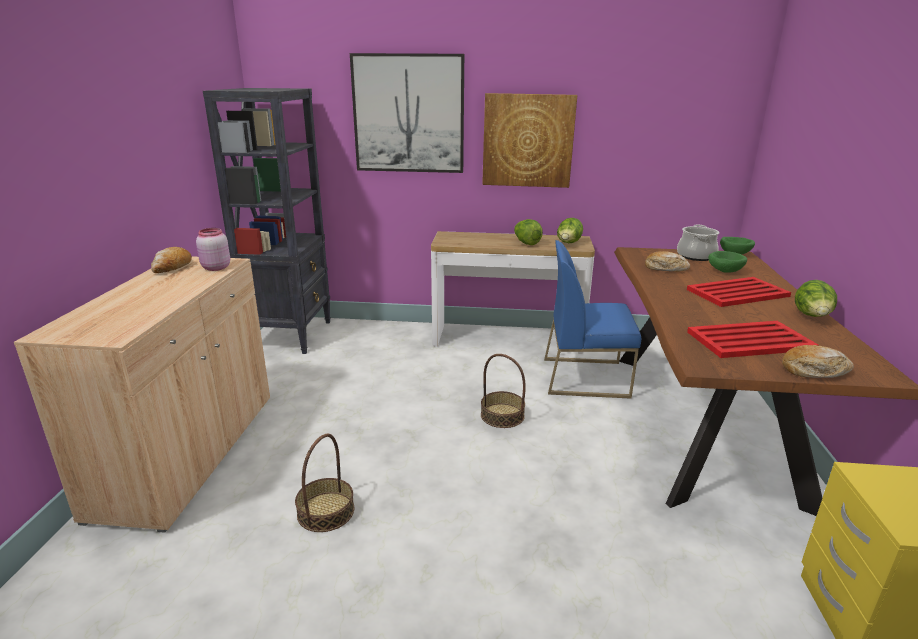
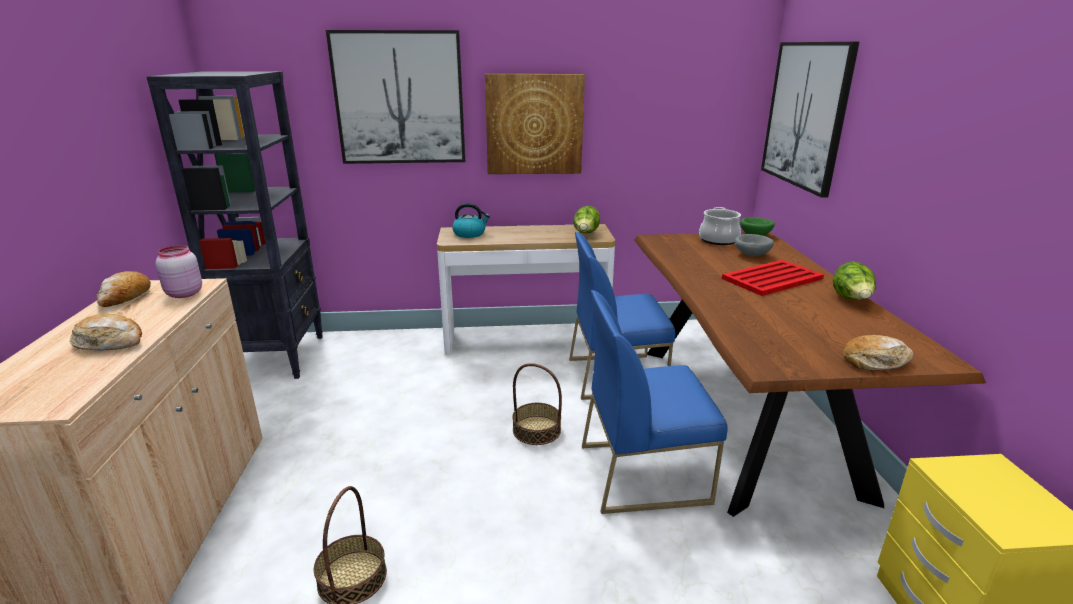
camera: 10 degrees left, 0 degrees up
lettuce [514,219,543,245] -> none
bread [645,251,690,272] -> bread moved to [70,314,142,350]
red tray [687,321,818,358] -> none
green bowl [708,251,747,272] -> grey bowl [735,234,774,256]
none -> kettle [452,203,490,238]
none -> blue chair [582,290,728,514]
none -> picture [761,42,859,198]

